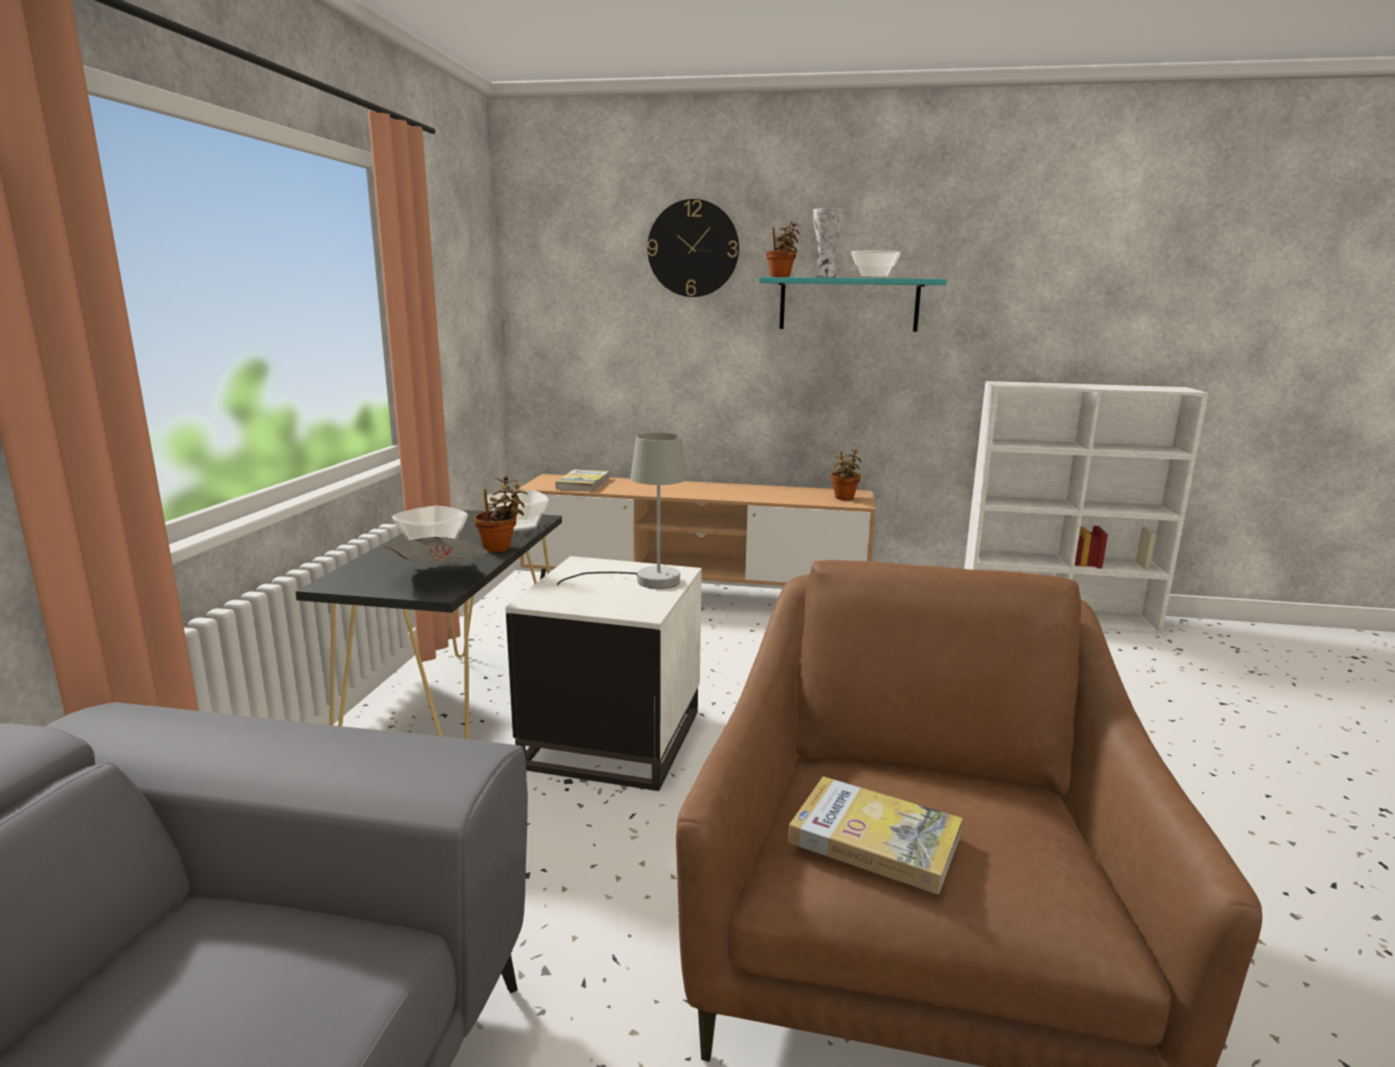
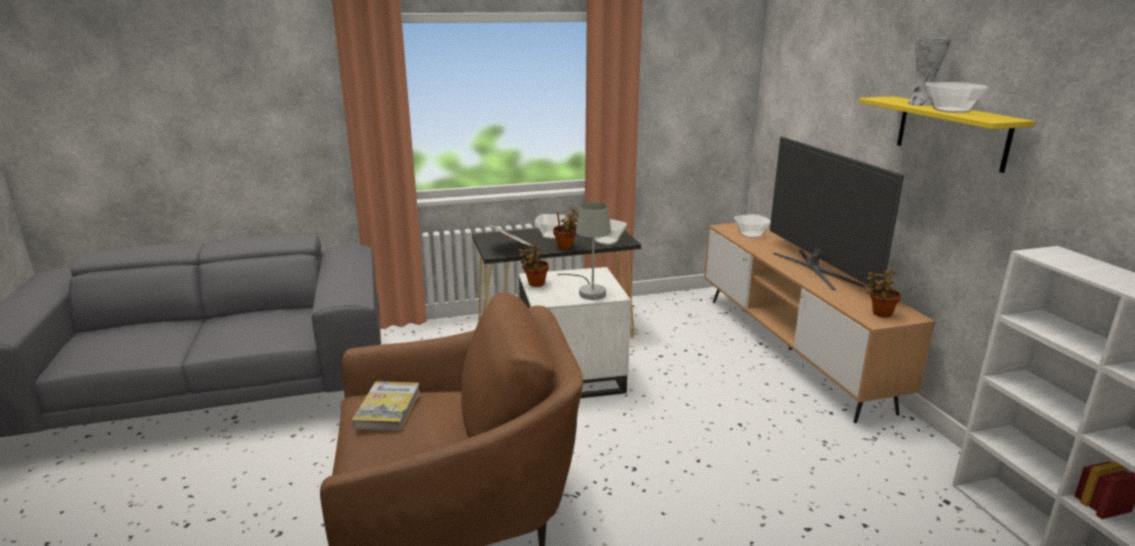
camera: 65 degrees right, 5 degrees up
book [555,469,610,492] -> bowl [734,214,771,238]
wall clock [647,199,739,297] -> none
turquoise shelf [759,277,947,332] -> yellow shelf [858,96,1035,173]
potted plant [766,221,800,277] -> potted plant moved to [519,244,549,287]
none -> television [770,136,904,290]

